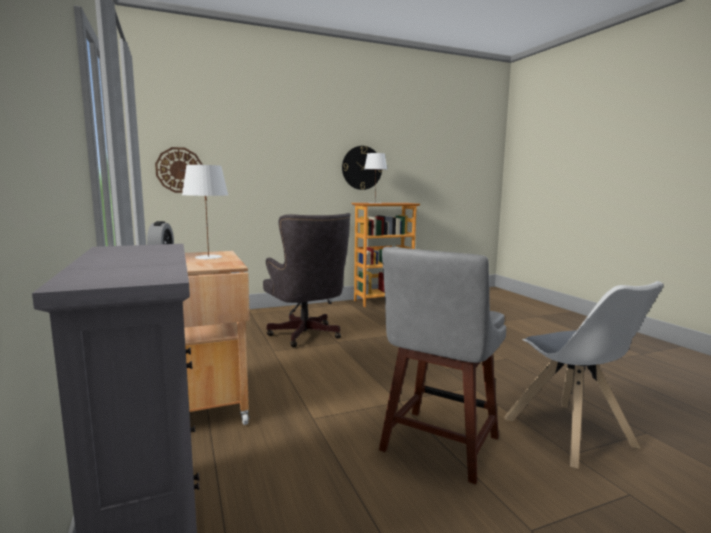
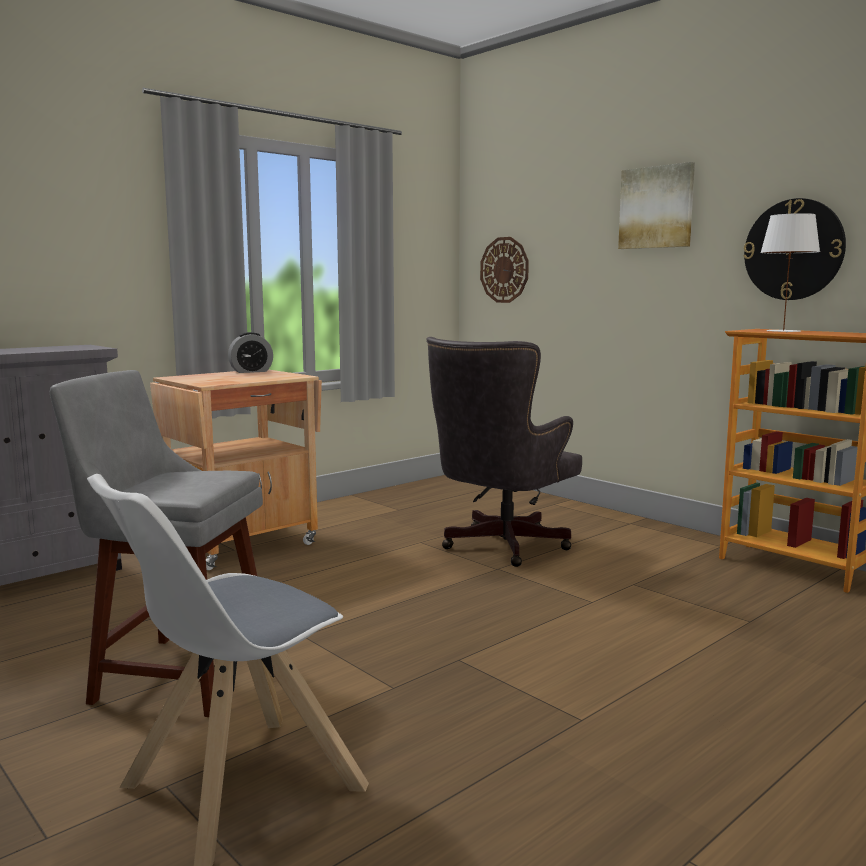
camera: 70 degrees right, 0 degrees up
white table lamp [182,165,228,259] -> none
none -> picture [618,162,695,249]

